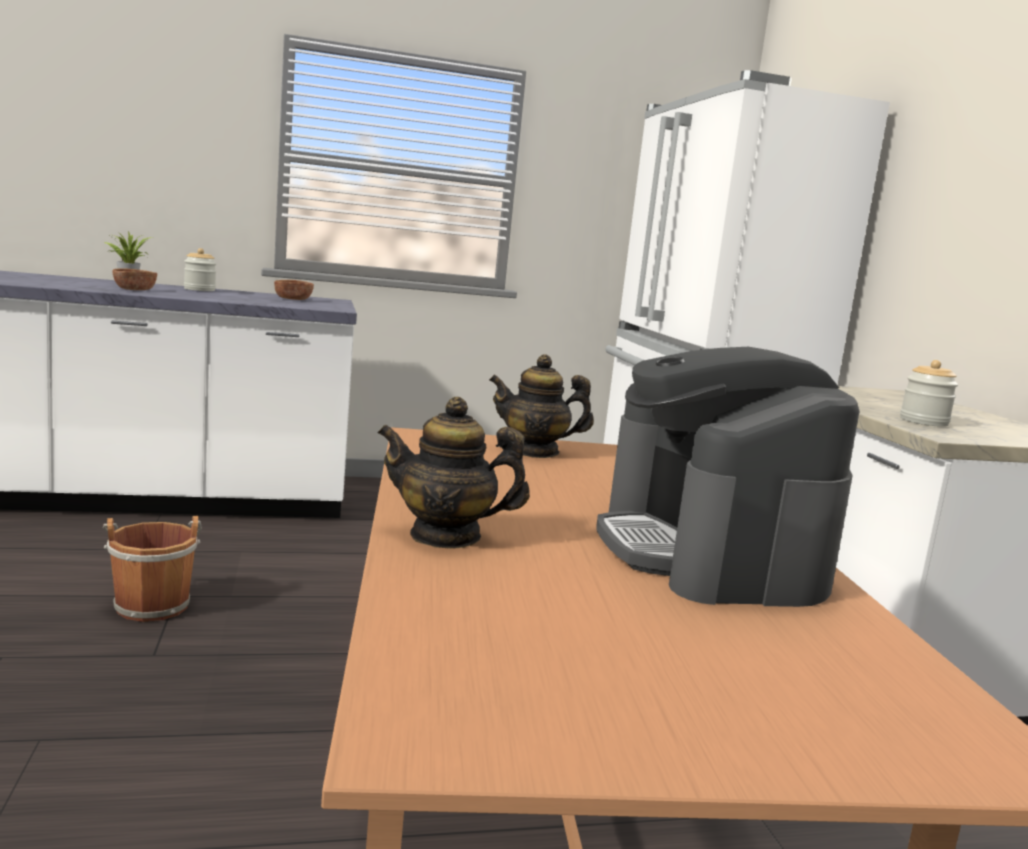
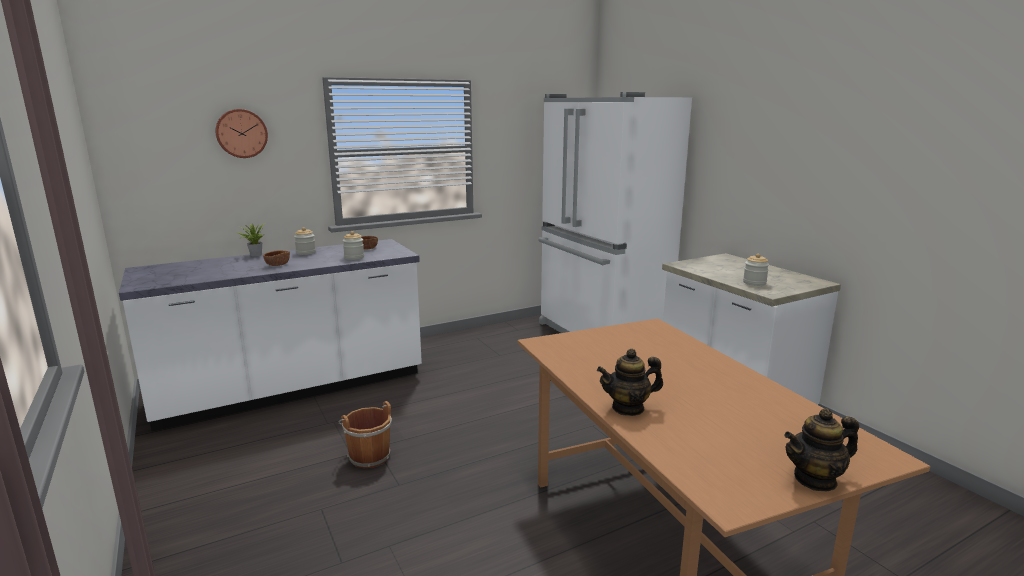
camera: 15 degrees left, 5 degrees up
teapot [489,354,594,458] -> teapot moved to [784,408,859,492]
coffee machine [597,347,860,607] -> none
none -> wall clock [215,109,268,158]
none -> jar [343,231,364,260]

